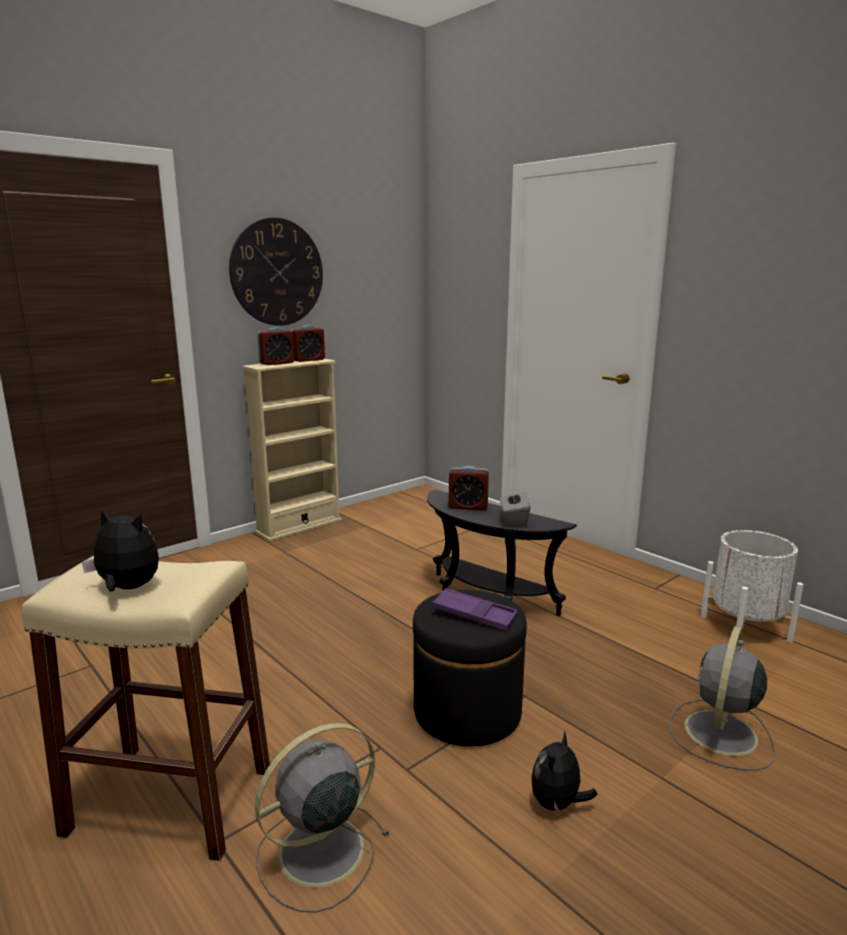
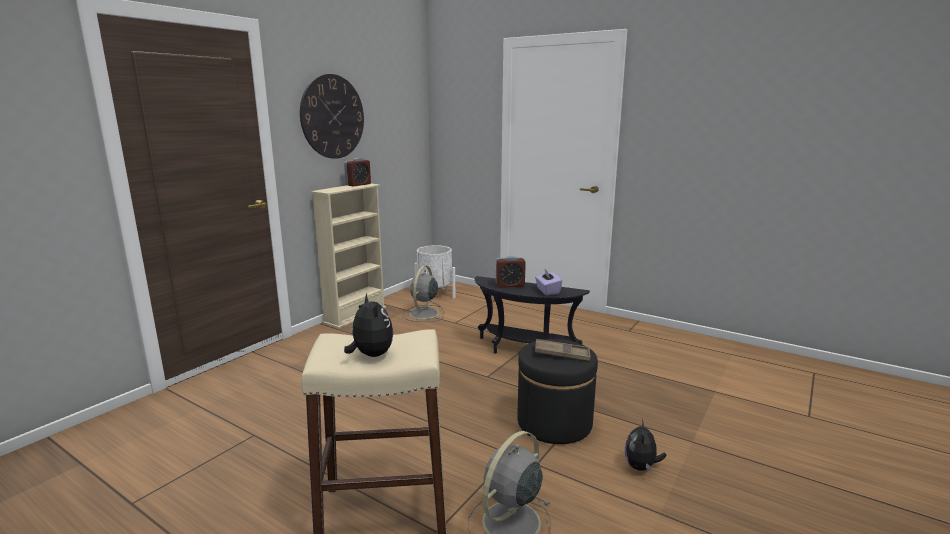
camera: 15 degrees left, 0 degrees up
plush toy [82,508,159,592] -> plush toy turned 60 degrees clockwise [344,293,393,357]
alarm clock [257,327,294,365] -> none
purple tray [432,588,517,631] -> brown tray [535,339,591,361]
grey tissue box [500,488,530,526] -> purple tissue box [535,268,562,295]
grey fan [669,626,775,771] -> grey fan moved to [402,266,444,322]
white planter [701,530,804,643] -> white planter moved to [415,245,455,298]

